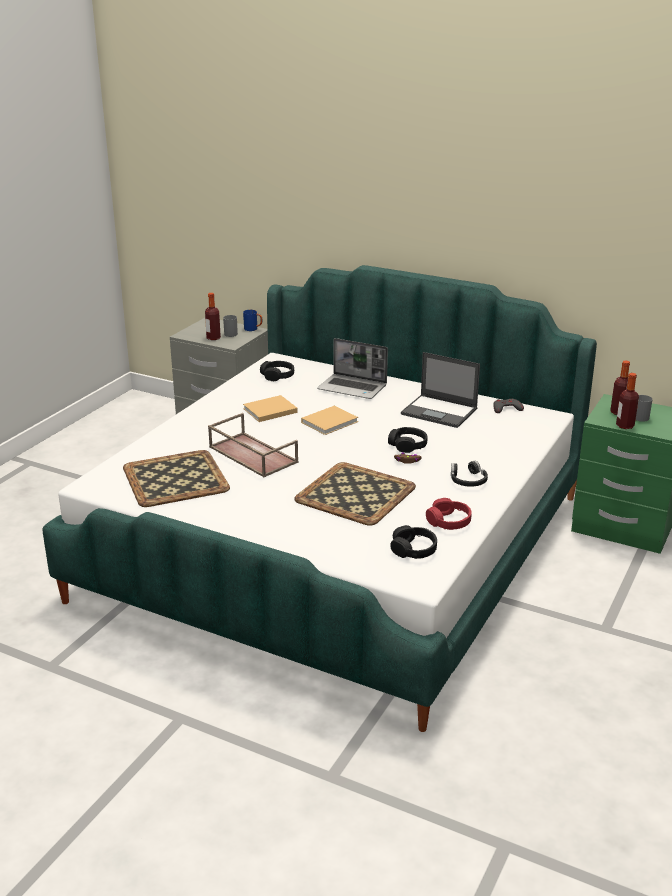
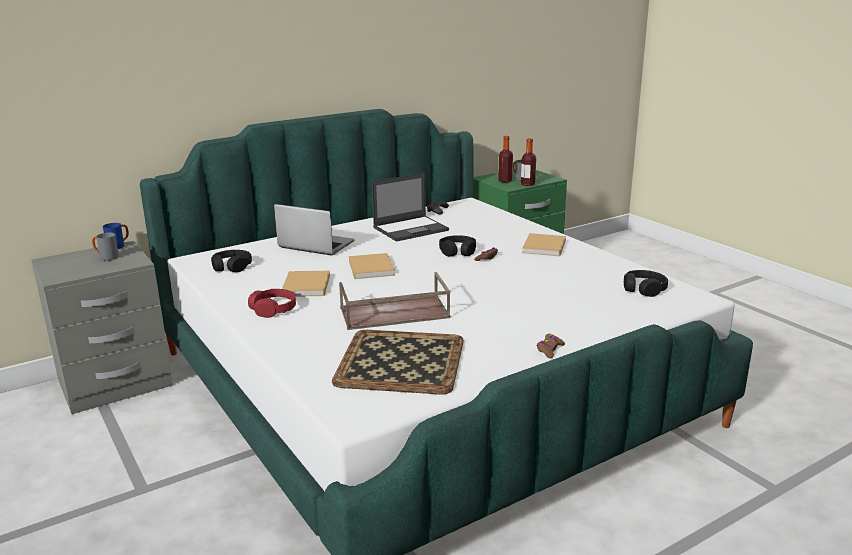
camera: 60 degrees left, 5 degrees down
bottle [205,293,221,340] -> none
tray [294,462,416,526] -> none
laptop [317,338,388,399] -> laptop turned 120 degrees counterclockwise [274,204,354,255]
red headphones [426,498,472,530] -> red headphones moved to [248,289,296,318]
black headphones [451,460,488,487] -> beige book [522,233,566,256]
none -> brown game controller [537,334,565,358]

